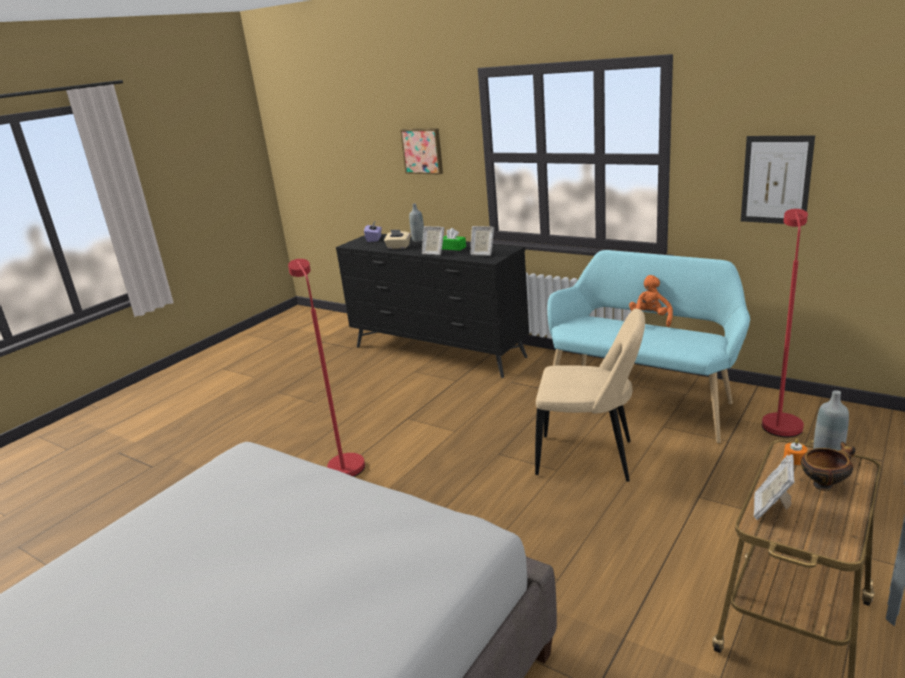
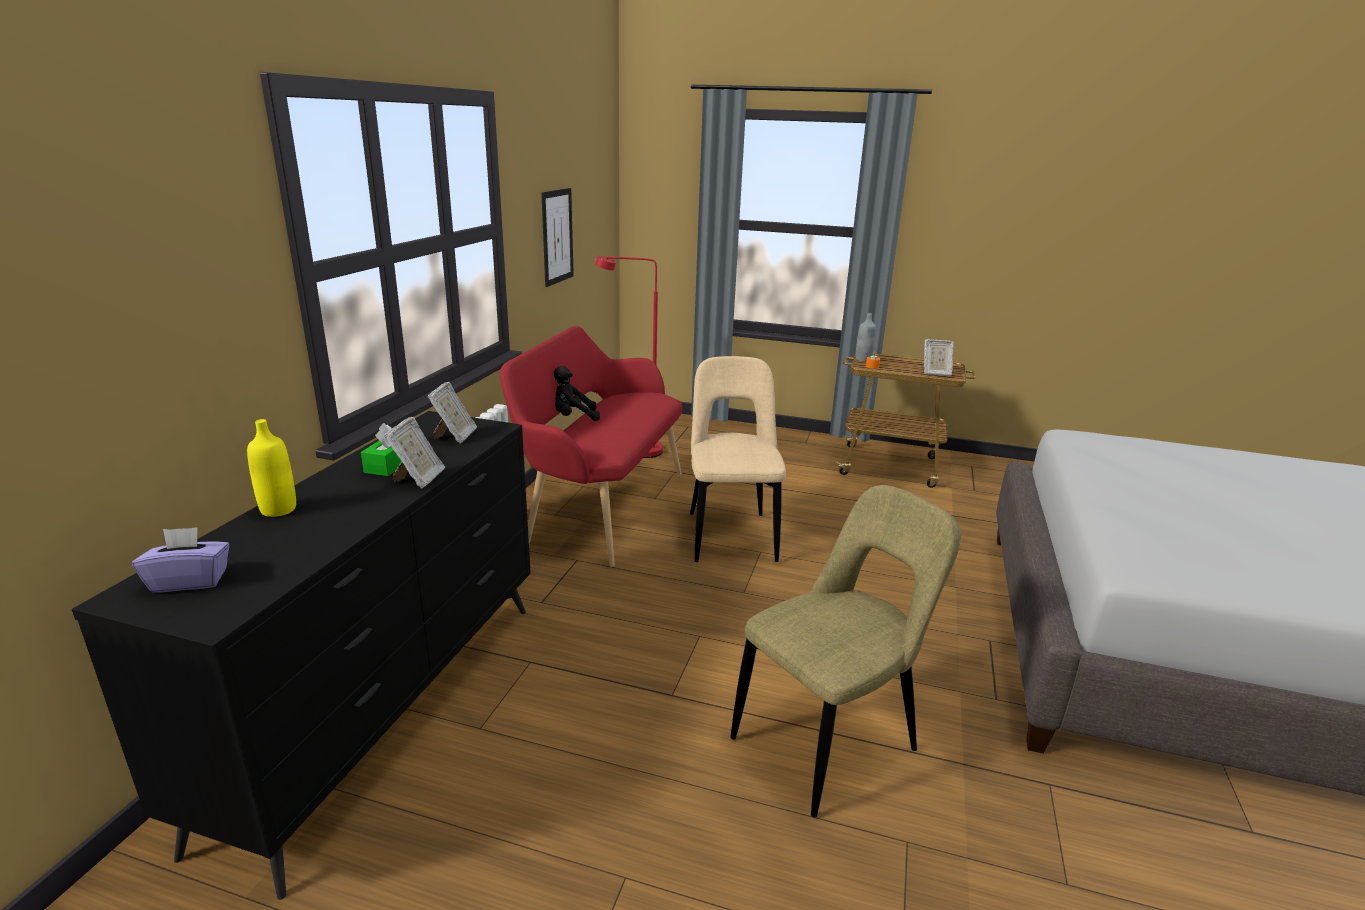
camera: 110 degrees left, 0 degrees up
red floor lamp [288,259,365,477] -> beige chair [731,485,961,818]
beige tissue box [384,230,410,249] -> none
picture [400,128,443,175] -> none
grey bottle [409,203,424,242] -> yellow bottle [247,419,296,517]
turquoise bench [547,250,750,443] -> red bench [500,326,682,567]
orange plush toy [629,275,673,327] -> black plush toy [554,366,600,421]
bowl [801,442,855,491] -> none

